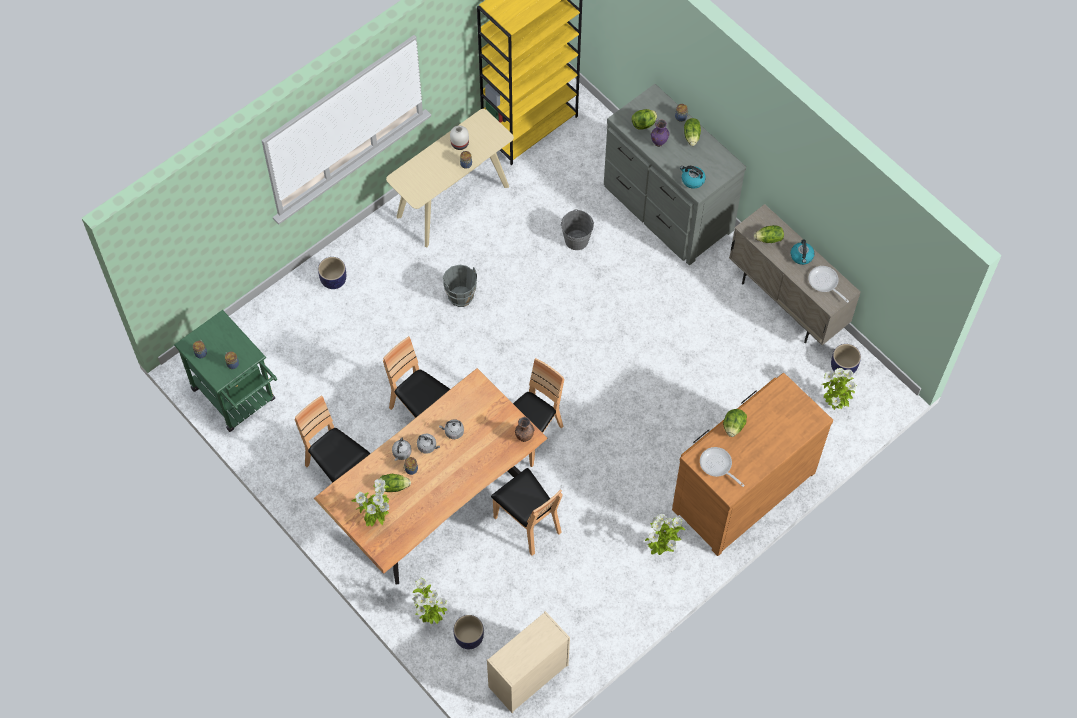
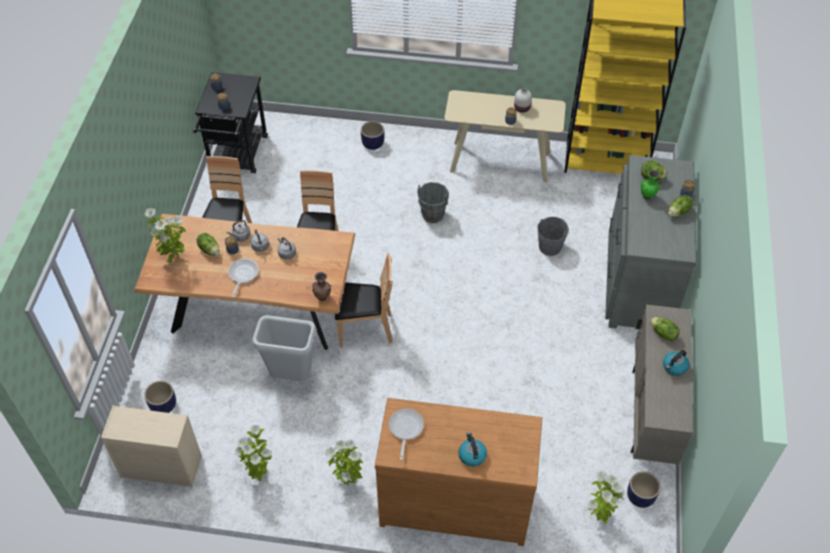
camera: 50 degrees right, 10 degrees down
green cart [174,310,277,432] -> black cart [193,72,268,174]
potted plant [412,578,447,624] -> potted plant moved to [235,425,272,481]
brown chair [491,468,563,556] -> grey trash can [252,315,316,381]
purple vase [651,119,669,147] -> green vase [641,170,660,200]
kettle [680,166,706,189] -> kettle moved to [458,432,487,467]
lettuce [723,409,747,437] -> none
frying pan [808,266,849,303] -> frying pan moved to [228,259,259,297]

